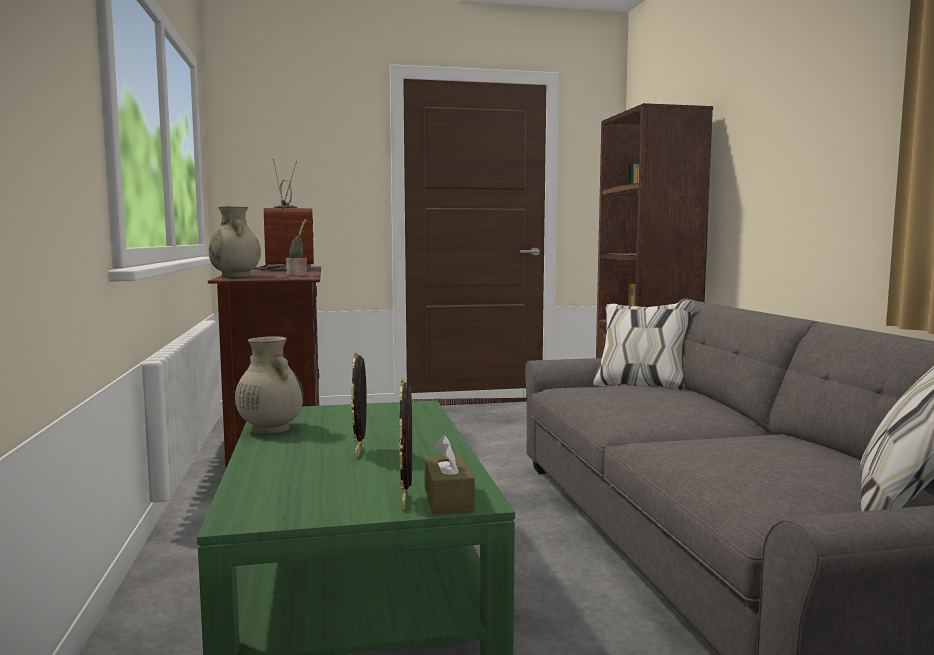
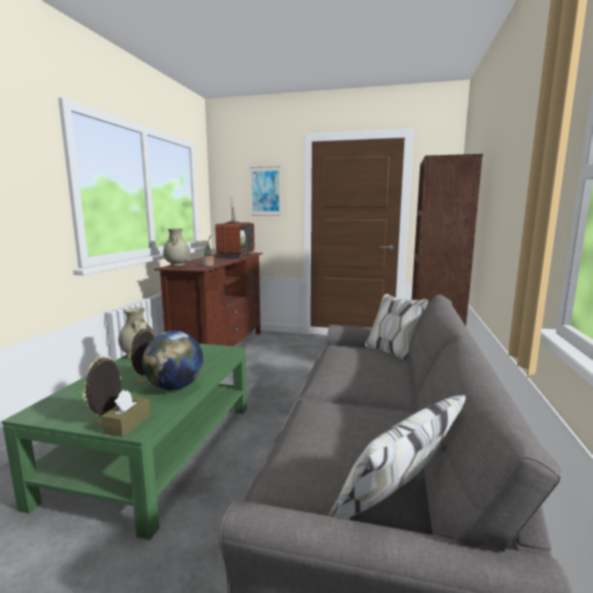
camera: 25 degrees right, 5 degrees up
none -> globe [142,331,203,390]
none -> picture [250,166,281,216]

